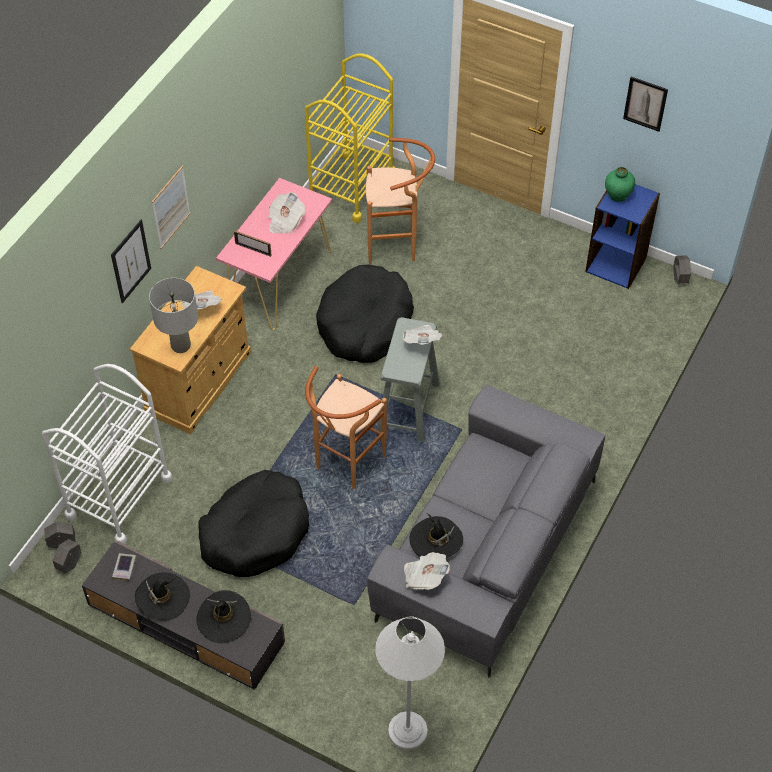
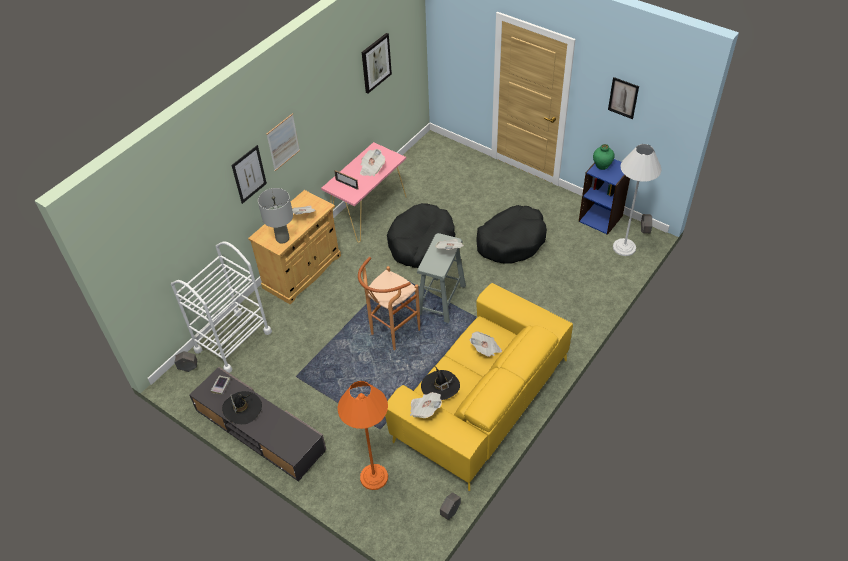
camera: 10 degrees right, 5 degrees down
grey planter [52,539,82,574] -> grey planter moved to [440,492,461,520]
black hat [196,590,251,643] -> none
black dog bed [198,470,309,577] -> black dog bed moved to [476,205,547,264]
yellow cart [305,53,395,223] -> none
brown stool [366,138,435,265] -> none
grey sofa [367,385,605,677] -> yellow sofa [385,283,573,491]
white floor lamp [375,616,445,749] -> white floor lamp moved to [613,144,662,256]
none -> orange floor lamp [338,381,388,490]
none -> picture [362,33,392,94]
none -> newspaper [469,331,502,357]

